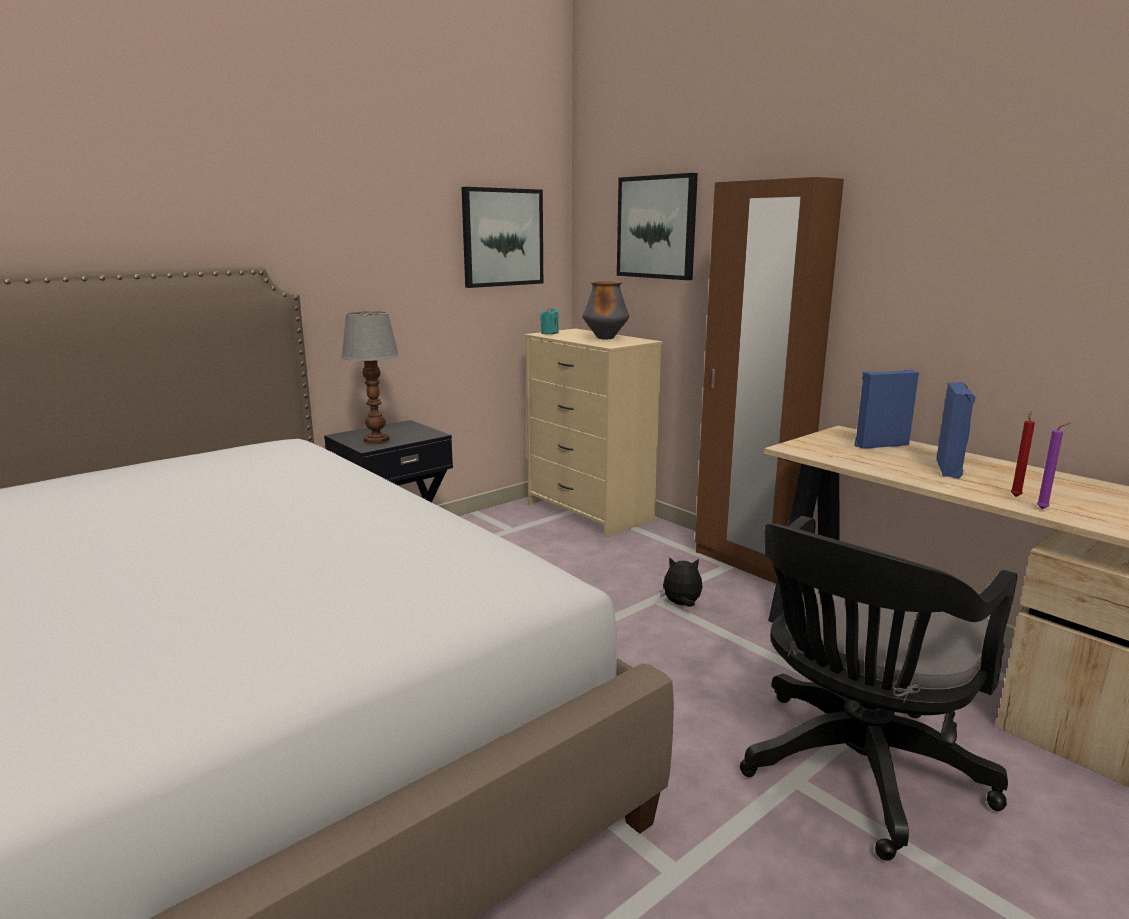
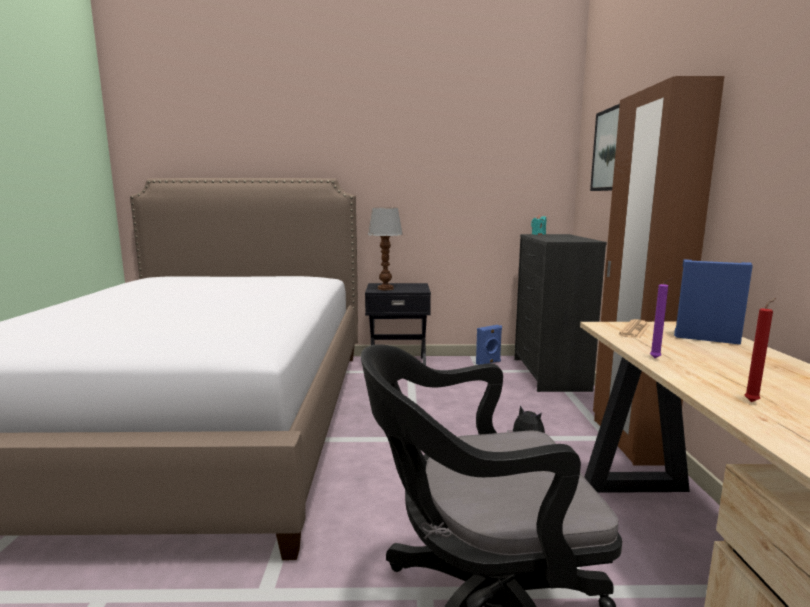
camera: 40 degrees right, 5 degrees down
picture [461,187,543,288] -> none
beige dresser [525,329,663,537] -> black dresser [514,234,607,392]
vase [582,281,629,339] -> none
blue speaker [936,382,975,479] -> blue speaker moved to [476,325,502,365]
purple candle [1037,423,1071,509] -> purple candle moved to [650,278,673,358]
none -> newspaper [619,319,649,338]

